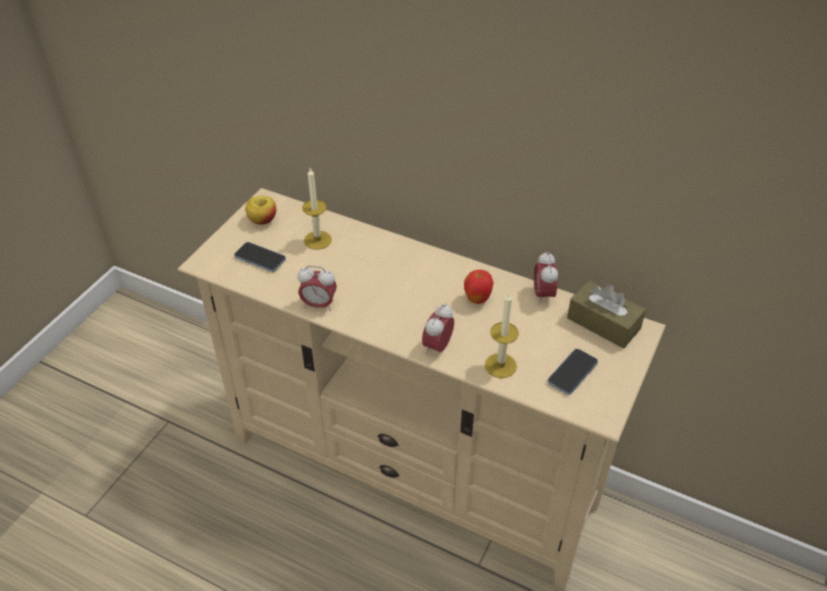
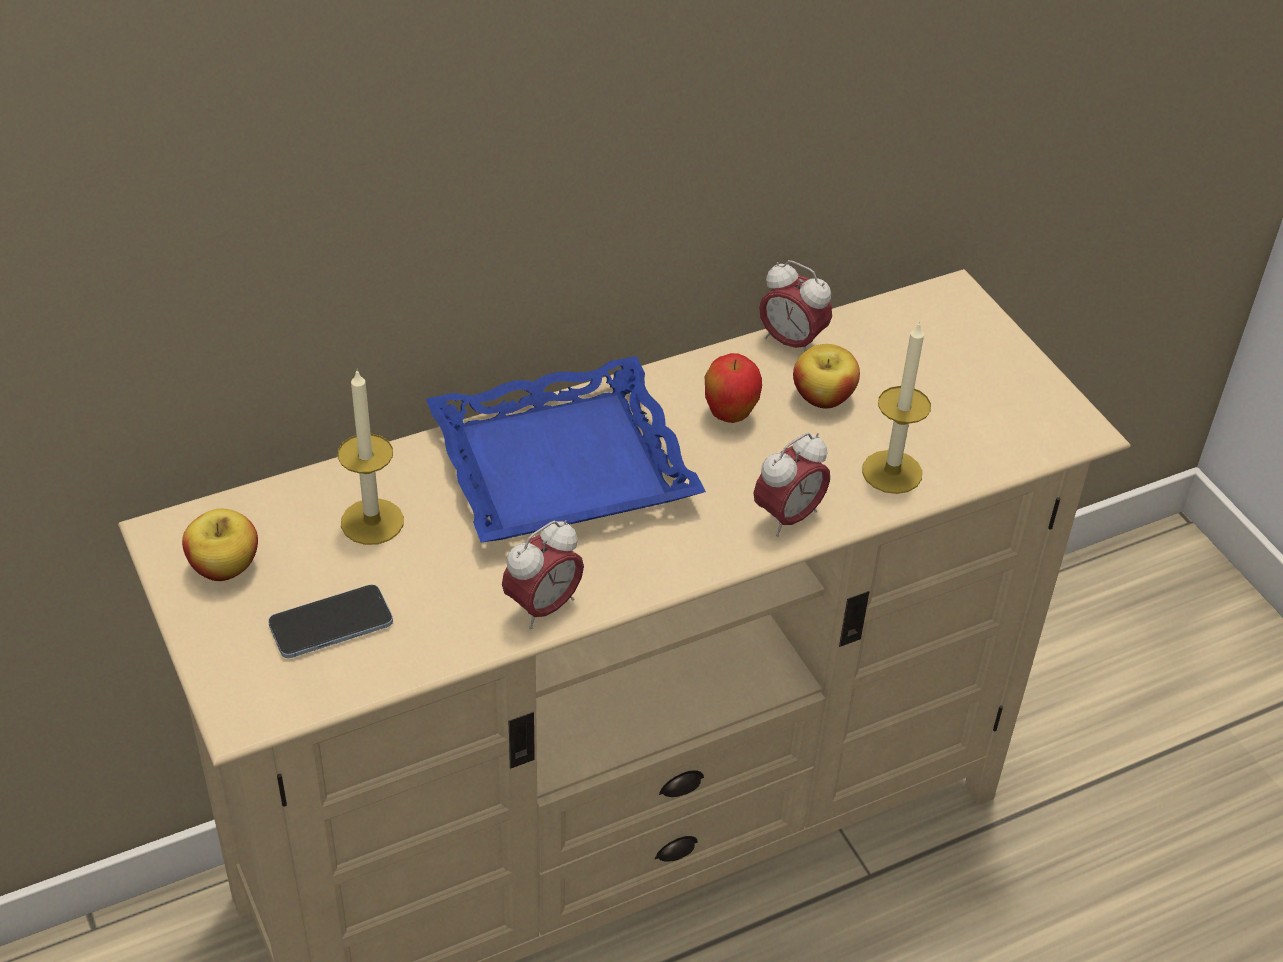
camera: 55 degrees left, 0 degrees up
alarm clock [422,304,454,354] -> alarm clock turned 105 degrees counterclockwise [754,432,830,537]
phone [548,349,598,395] -> none
brown tissue box [567,280,646,349] -> none
none -> blue tray [426,356,706,542]
none -> apple [793,344,860,409]

